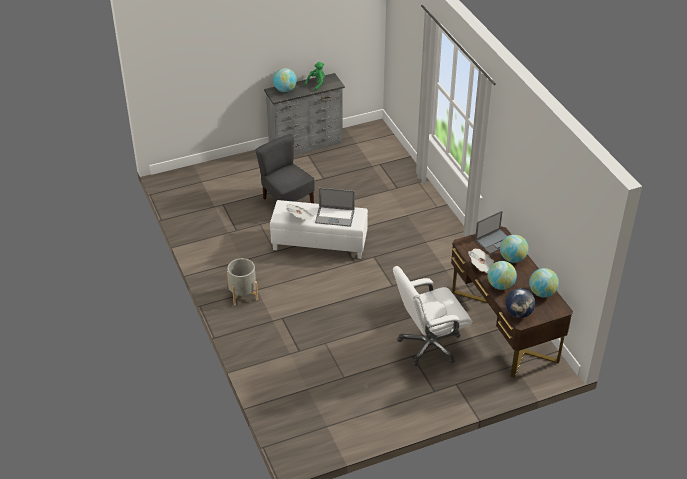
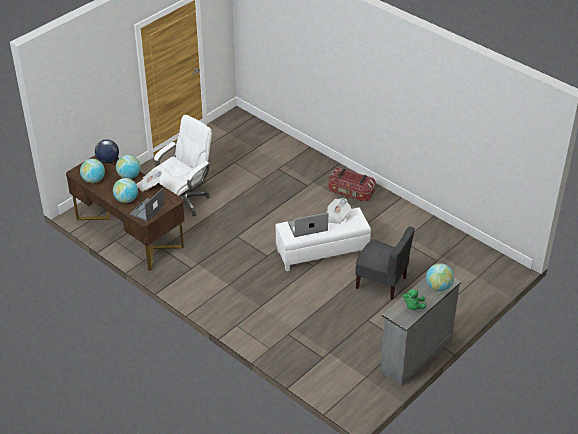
camera: 155 degrees right, 0 degrees up
grey planter [227,258,258,305] -> storage box [329,168,376,201]

